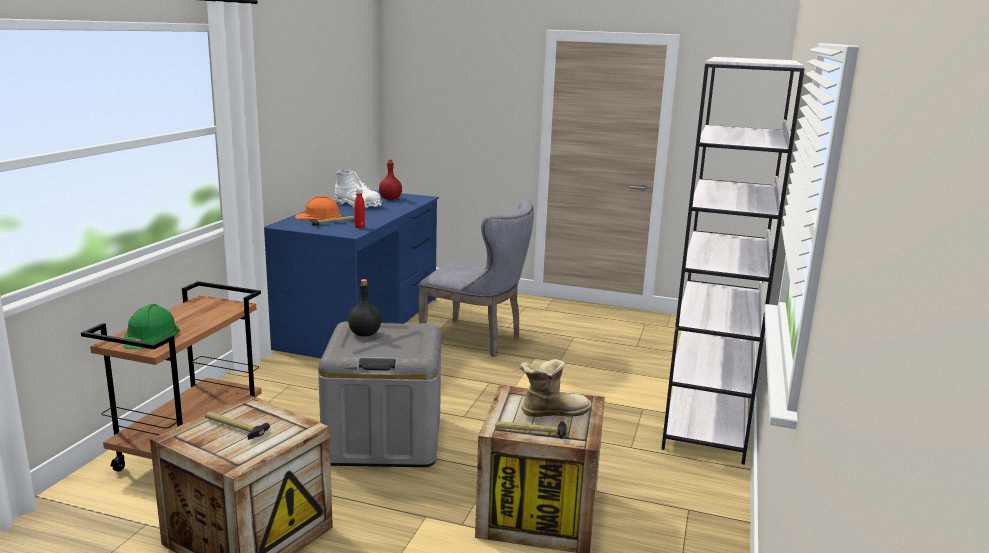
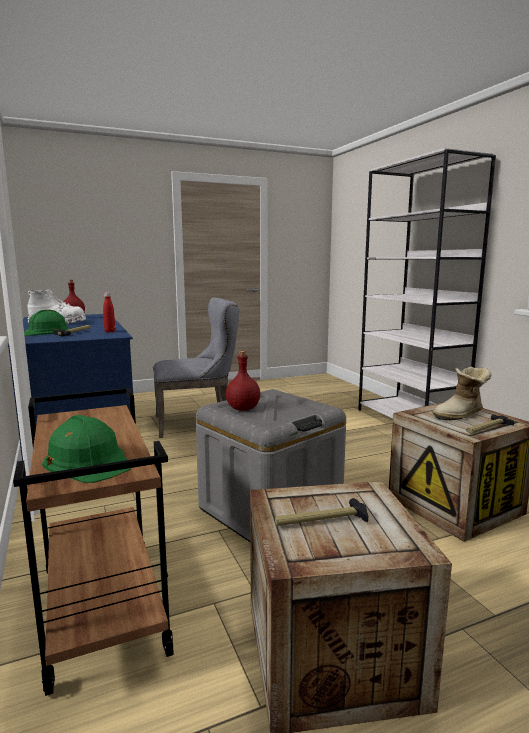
camera: 40 degrees left, 5 degrees down
orange hard hat [295,196,342,220] -> green hard hat [24,310,69,336]
black bottle [348,279,381,336] -> red bottle [226,351,260,411]
boot [519,359,592,417] -> boot turned 150 degrees counterclockwise [433,366,491,420]

